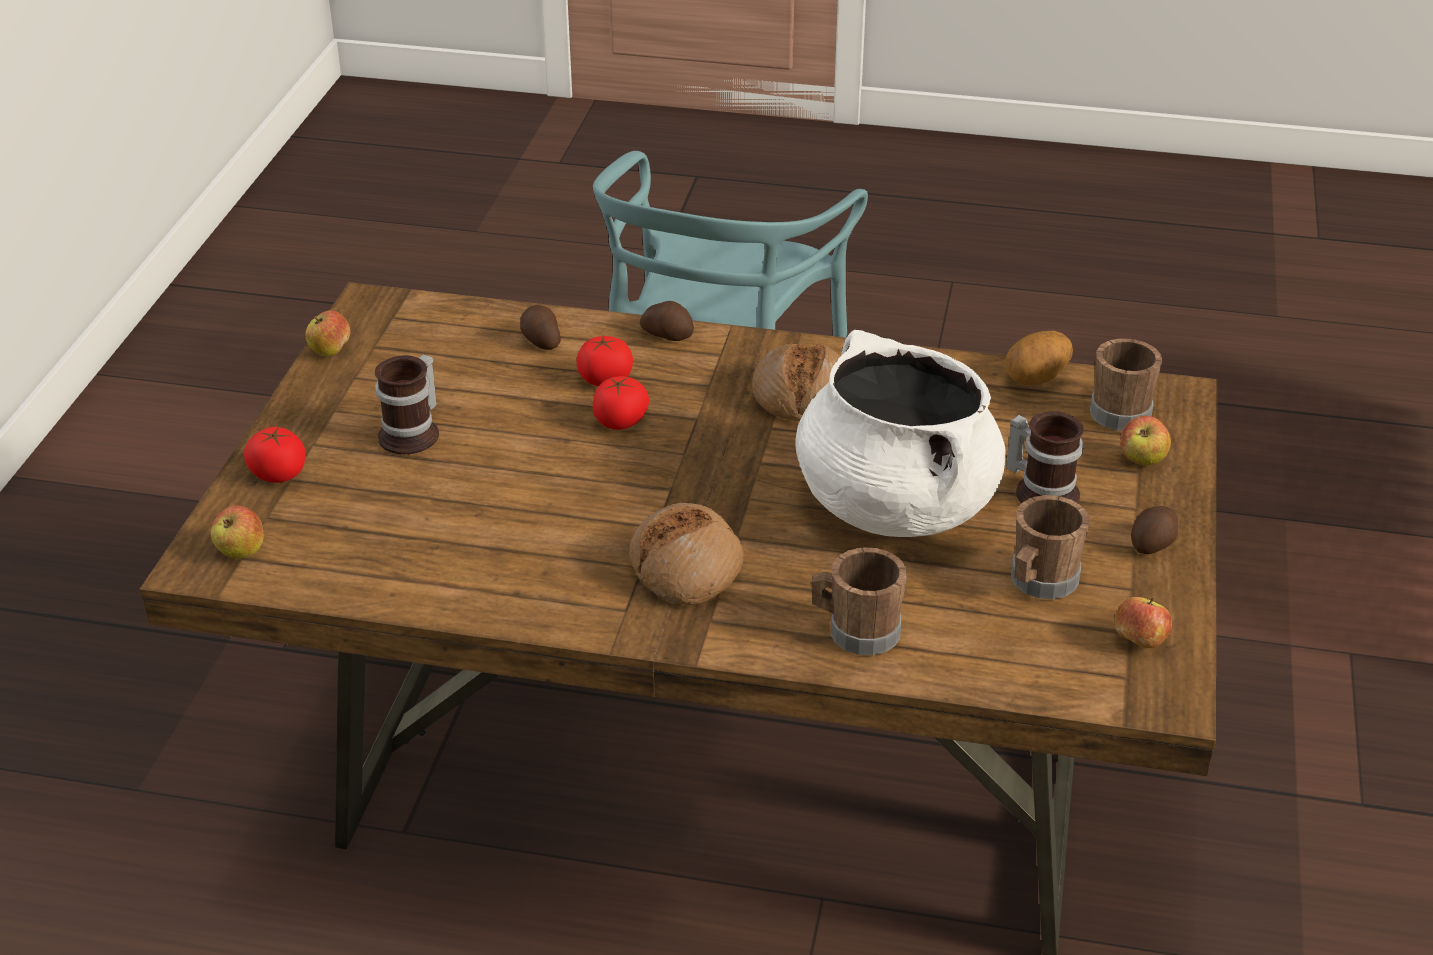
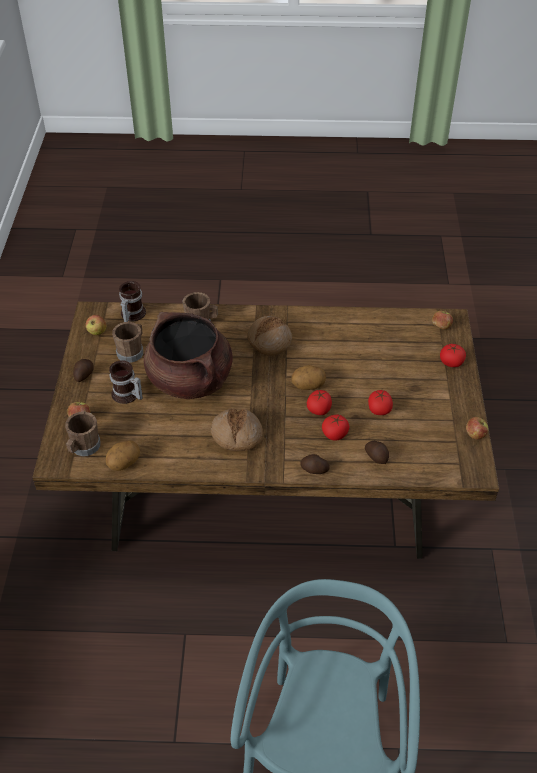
camera: 170 degrees right, 10 degrees up
mug [375,354,439,455] -> mug moved to [119,281,146,322]
white cooking pot [796,330,1006,537] -> brown cooking pot [144,312,232,399]
none -> potato [291,365,326,390]
none -> tomato [368,390,393,415]

